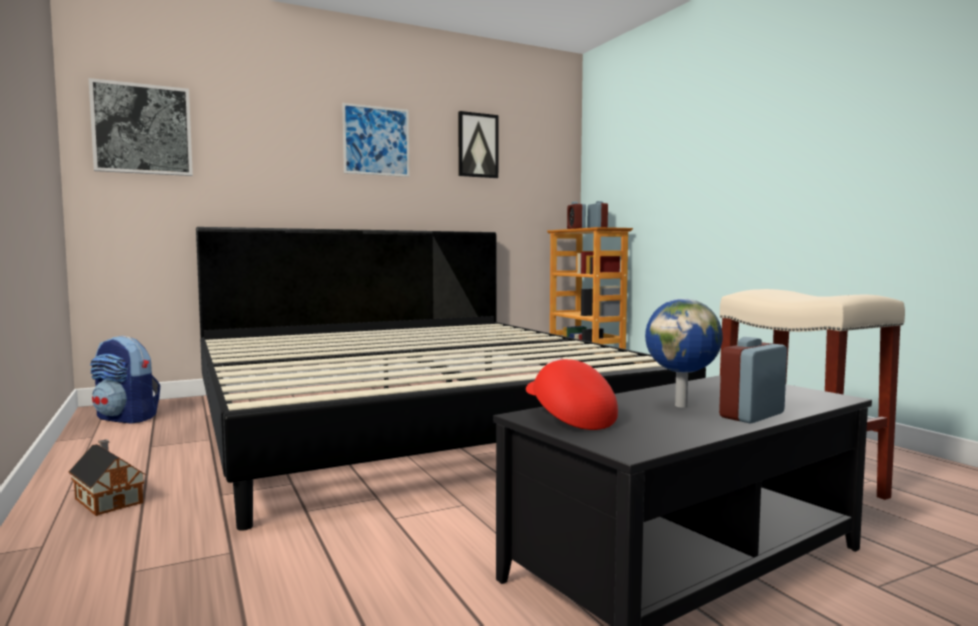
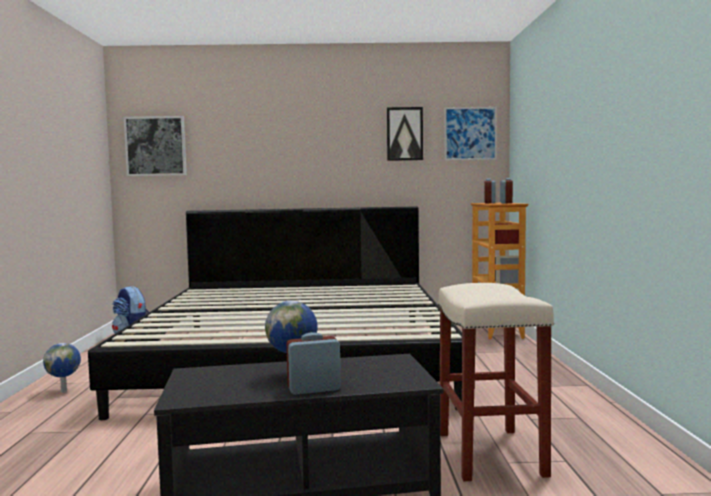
camera: 25 degrees right, 0 degrees up
toy house [69,439,146,516] -> globe [43,343,81,393]
picture [342,103,409,177] -> picture moved to [444,107,497,160]
red cap [526,358,618,430] -> none

